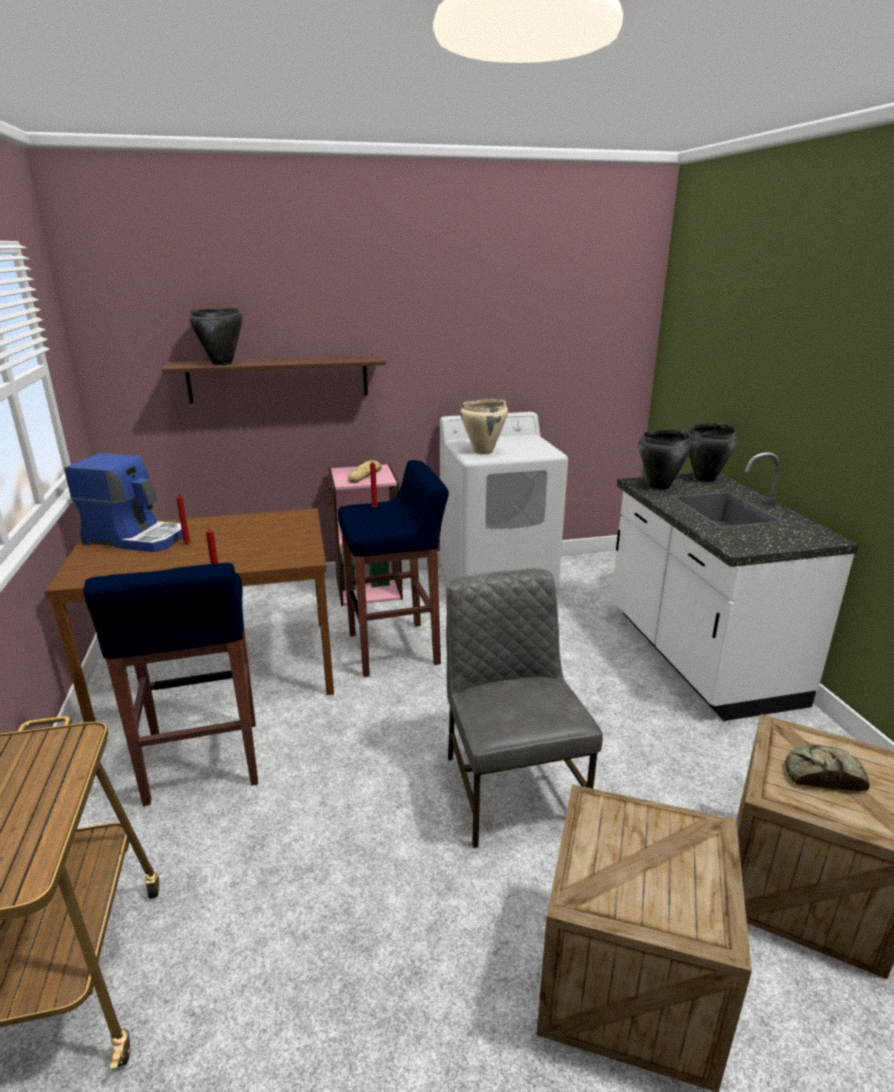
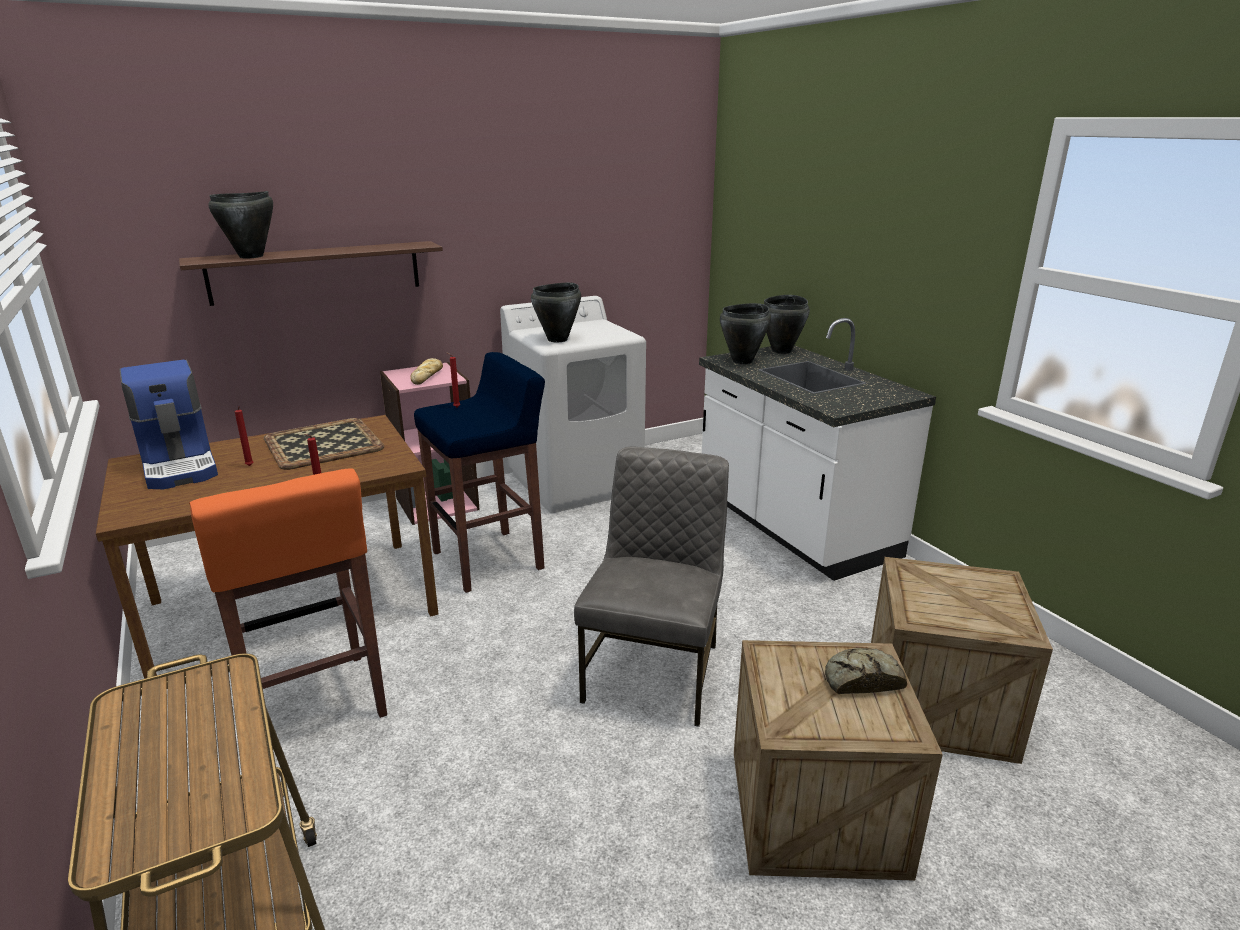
camera: 15 degrees left, 0 degrees up
coffee machine [64,453,183,552] -> coffee machine turned 60 degrees clockwise [119,360,218,489]
blue stool [83,563,258,806] -> orange stool [189,468,387,718]
grey chair [446,568,603,848] -> grey chair turned 45 degrees clockwise [574,446,729,727]
beige cooking pot [460,399,508,455] -> black cooking pot [531,283,581,342]
bread [785,745,870,791] -> bread moved to [825,648,907,694]
none -> tray [264,418,384,470]

